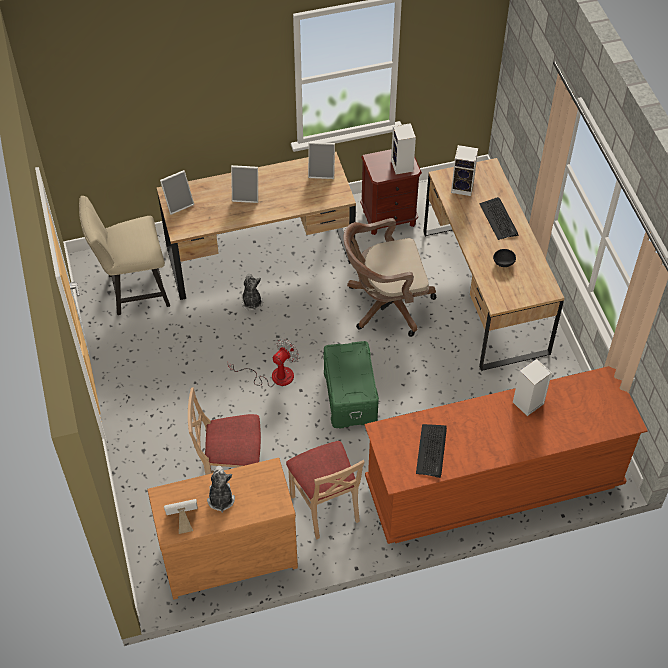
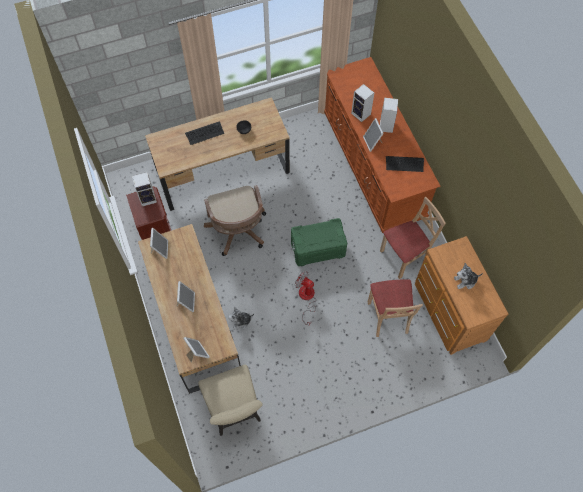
camera: 95 degrees left, 10 degrees up
picture frame [164,499,198,534] -> picture frame moved to [363,118,384,152]
speaker [451,145,478,196] -> speaker moved to [380,98,398,133]

